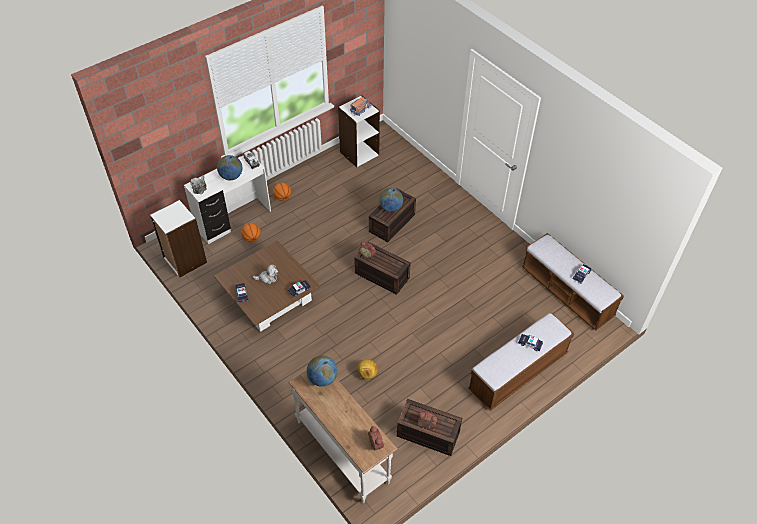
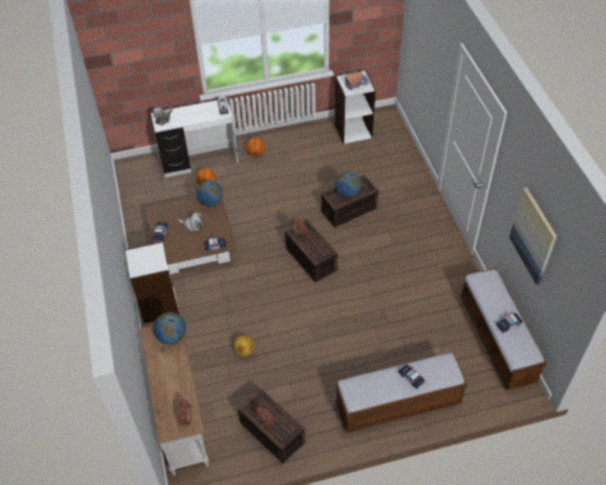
camera: 25 degrees right, 0 degrees up
white bookcase [150,199,207,278] -> white bookcase moved to [125,241,179,324]
globe [217,155,243,180] -> globe moved to [196,180,223,206]
none -> picture [510,187,557,285]

